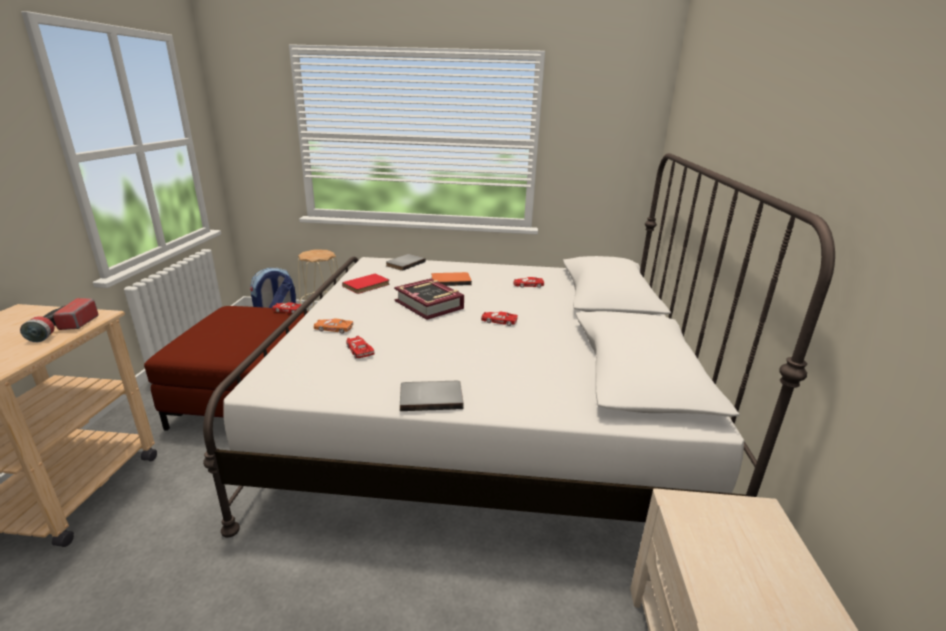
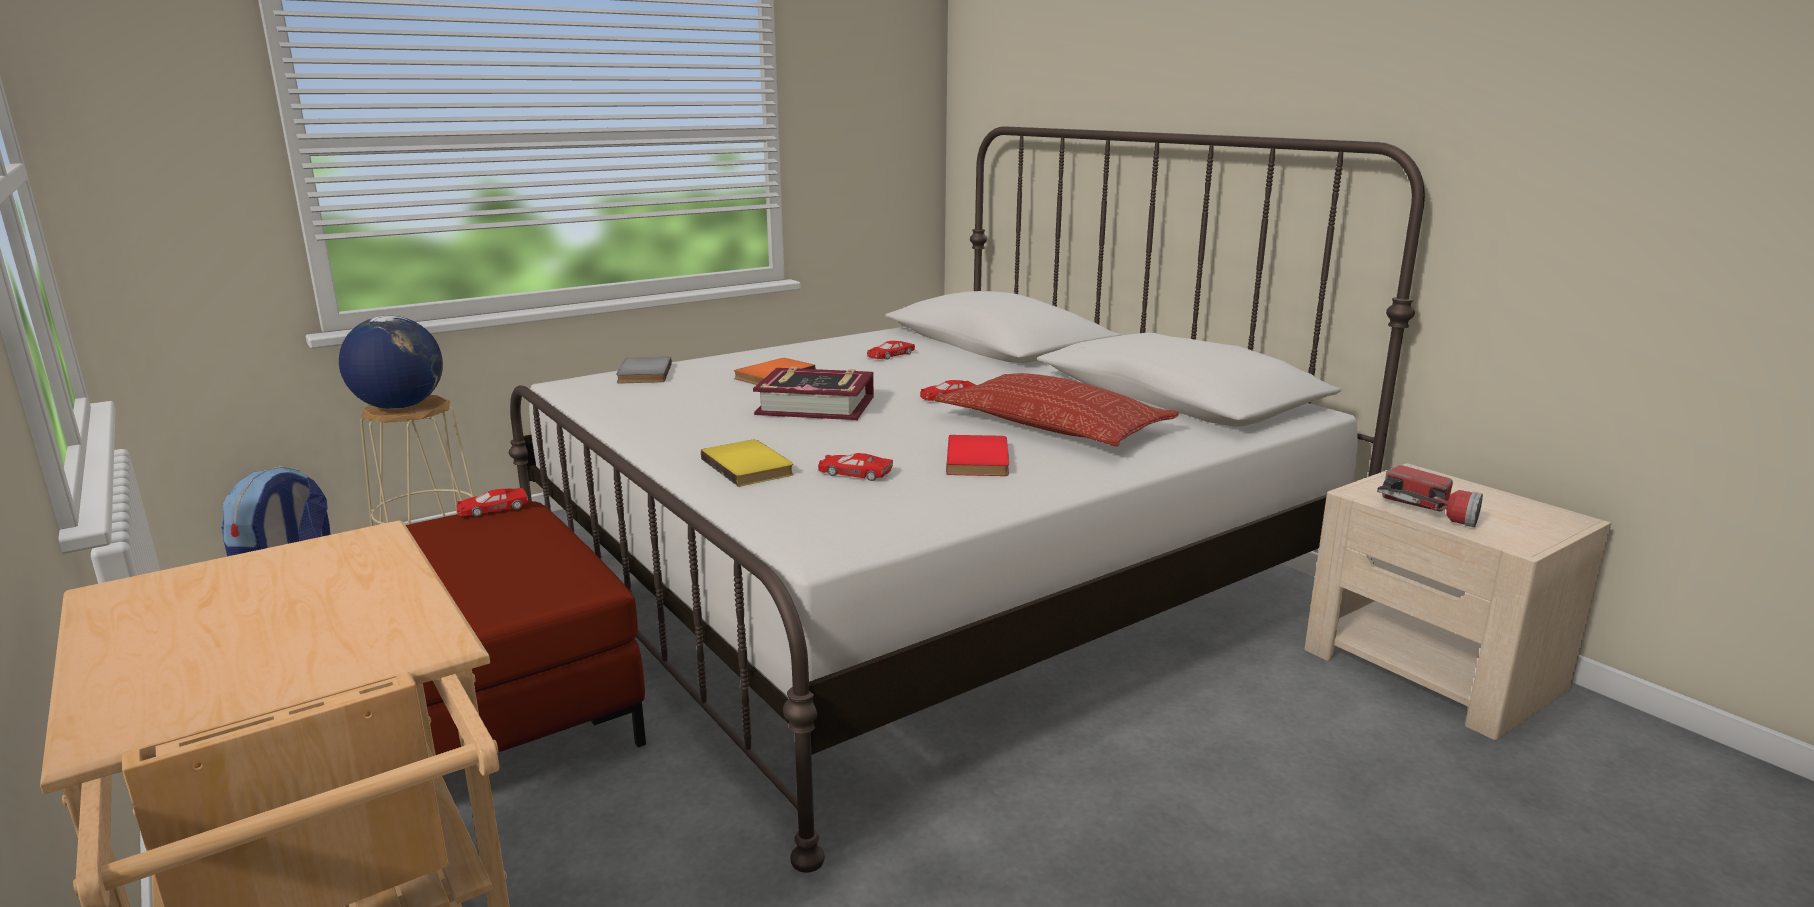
camera: 40 degrees left, 5 degrees down
flashlight [20,298,98,342] -> flashlight moved to [1377,465,1483,527]
orange toy car [314,318,353,333] -> yellow book [701,440,794,487]
red book [342,274,390,294] -> red book moved to [946,435,1009,476]
grey book [400,381,463,411] -> none
none -> globe [339,316,443,409]
none -> pillow [934,373,1180,446]

